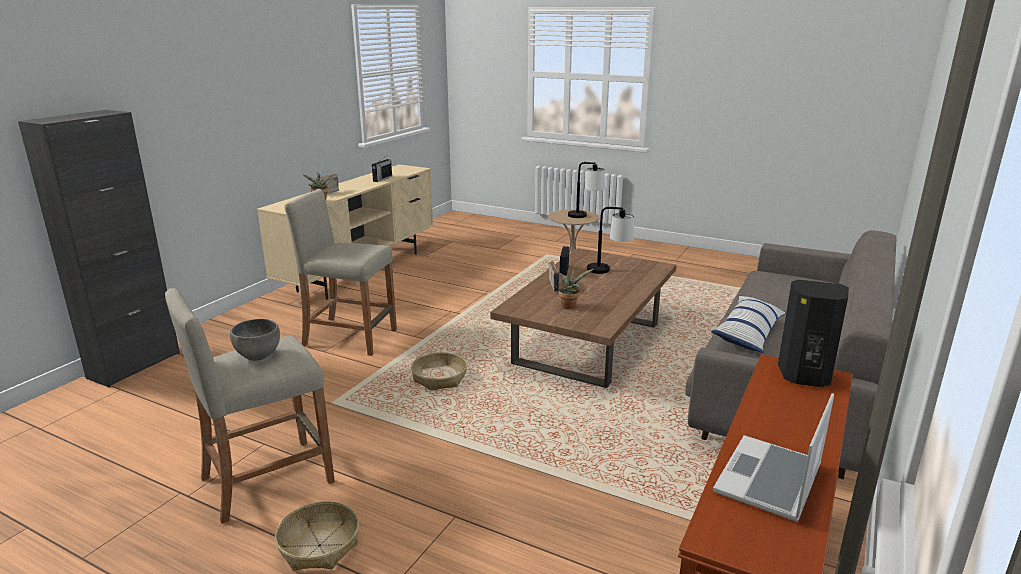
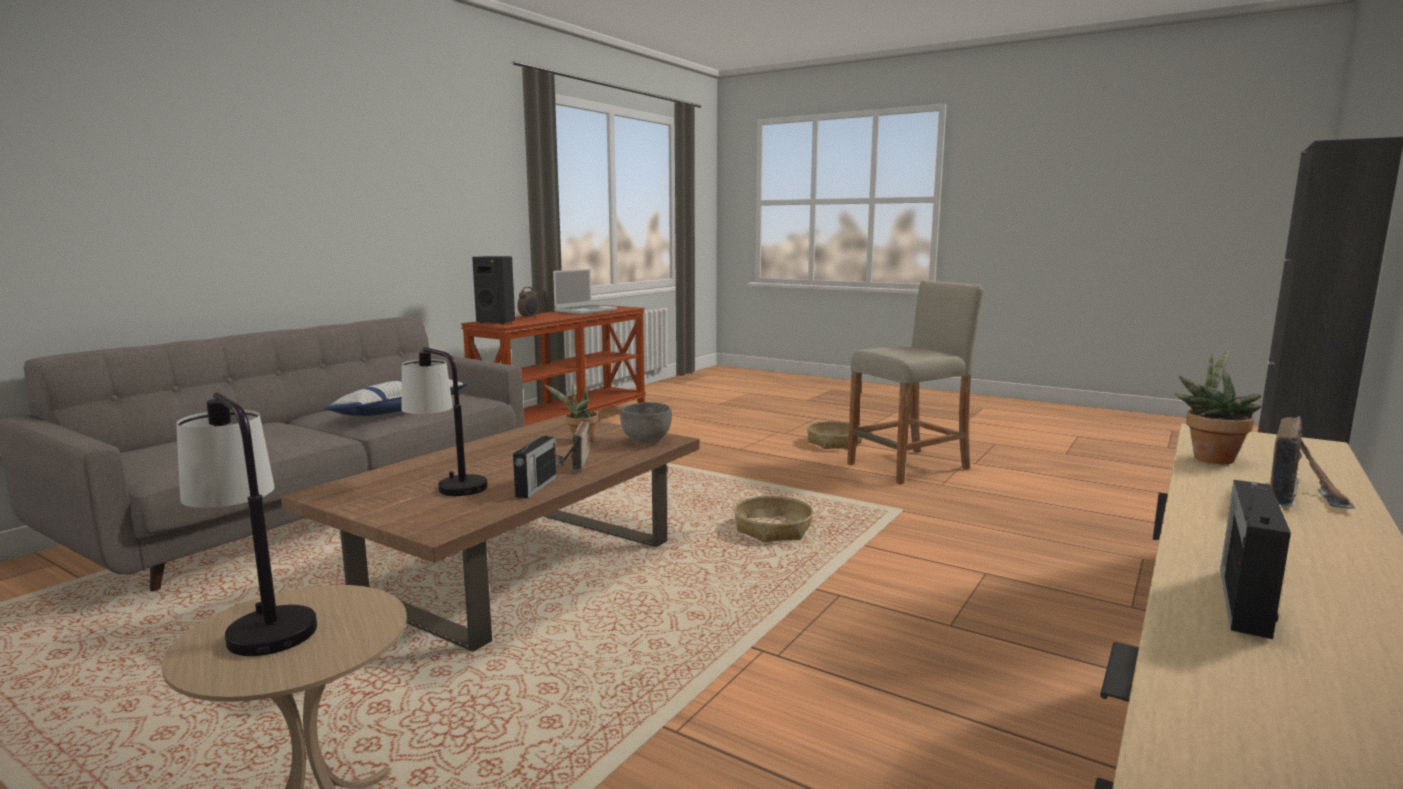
camera: 175 degrees left, 10 degrees down
grey bowl [230,319,280,361] -> grey bowl moved to [620,402,672,444]
beige stool [284,189,397,356] -> none
none -> alarm clock [517,287,539,318]

